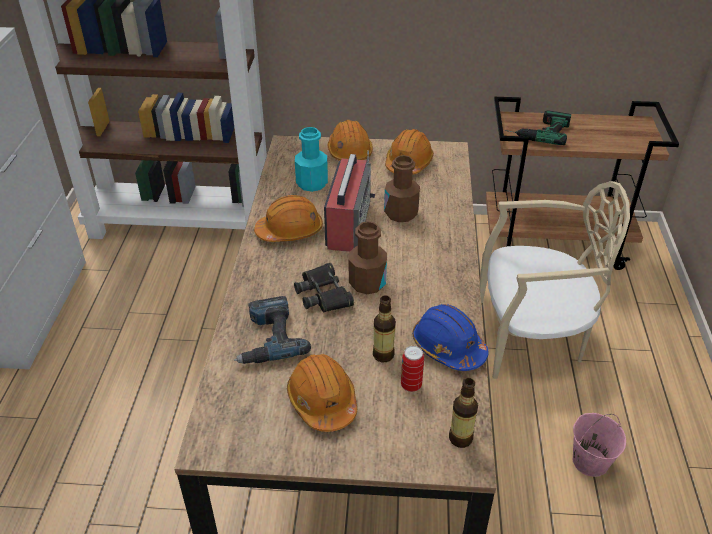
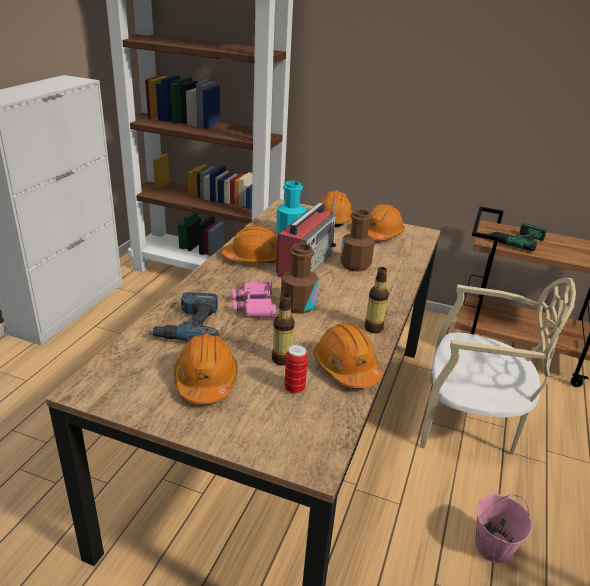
camera: 15 degrees right, 10 degrees down
black binoculars [294,263,354,312] -> pink binoculars [232,282,276,318]
blue hard hat [412,304,489,371] -> orange hard hat [314,324,382,388]
bottle [449,378,478,448] -> bottle moved to [364,267,389,333]

